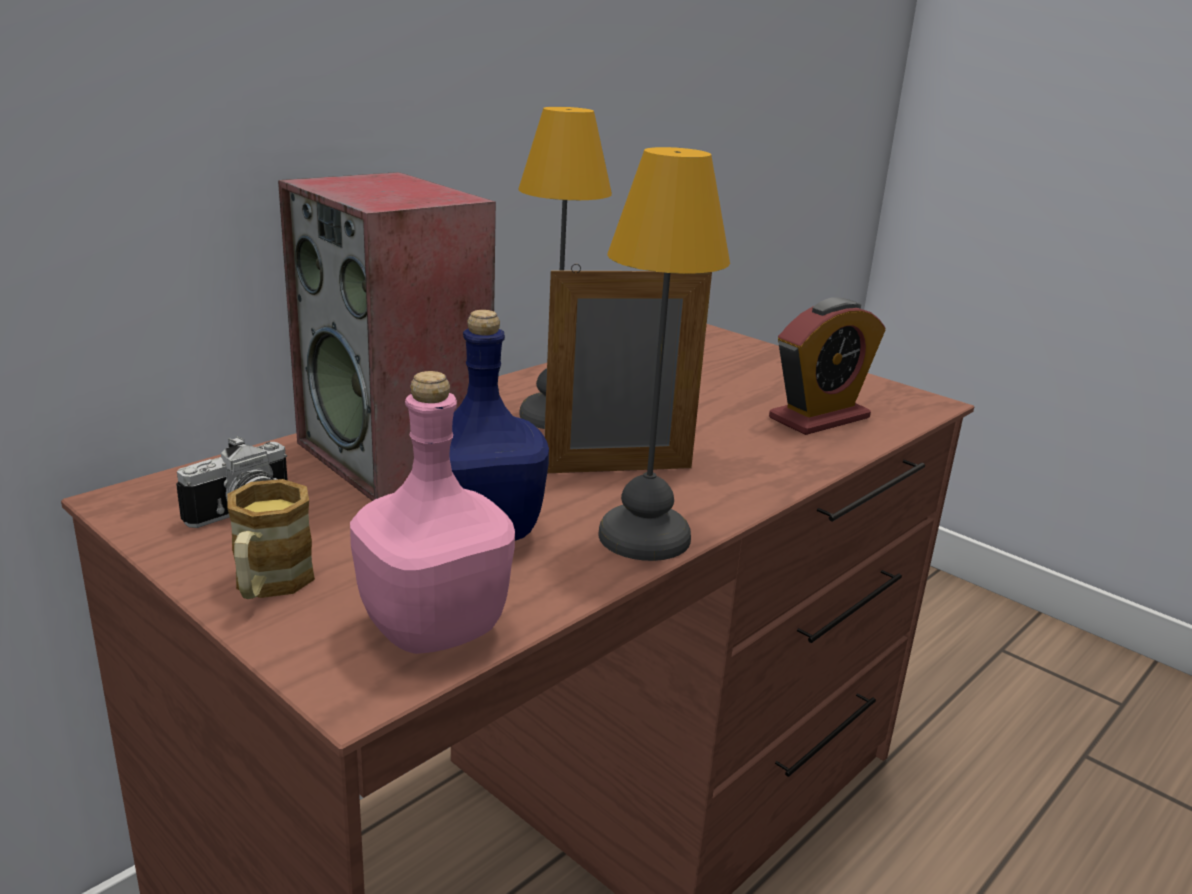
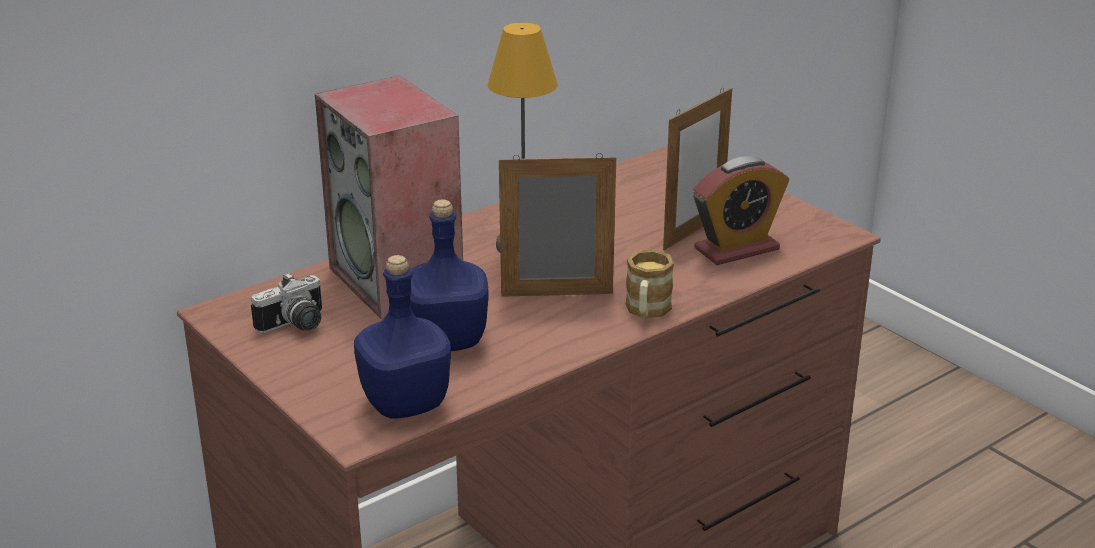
camera: 10 degrees right, 5 degrees up
mug [227,479,315,599] -> mug moved to [625,250,674,318]
pink bottle [350,371,515,654] -> blue bottle [354,255,451,419]
table lamp [598,147,730,561] -> none
none -> picture frame [663,88,732,250]

